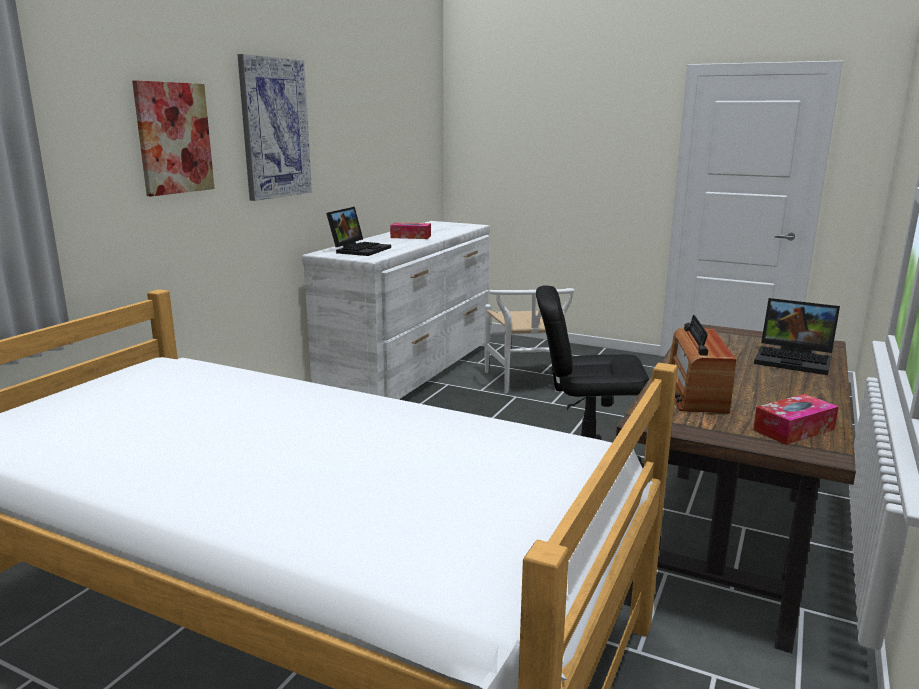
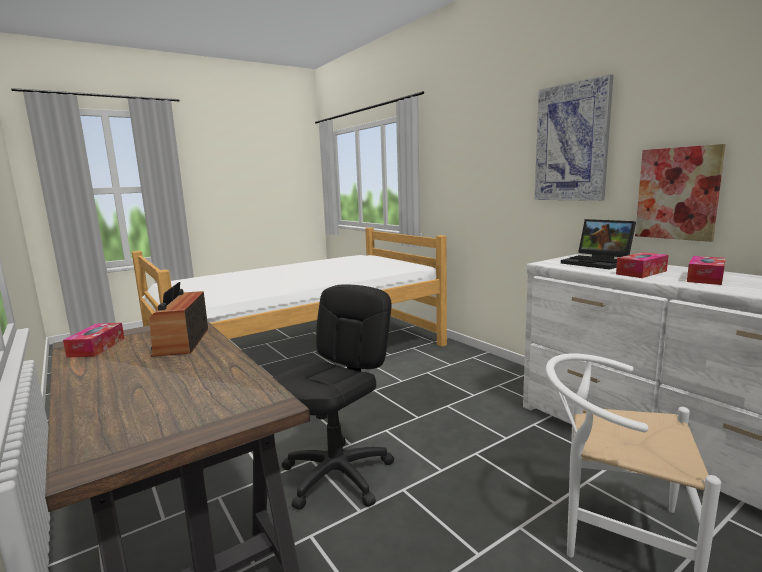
camera: 120 degrees right, 5 degrees down
picture [132,80,215,196] -> picture moved to [635,144,726,242]
radio [669,315,737,413] -> radio turned 135 degrees counterclockwise [149,282,208,357]
laptop [754,298,840,375] -> none
none -> tissue box [616,252,668,278]

